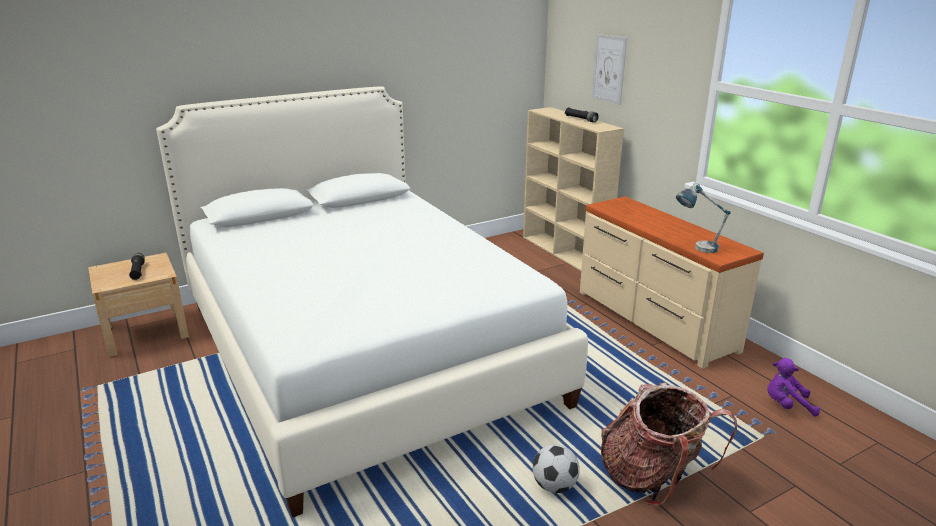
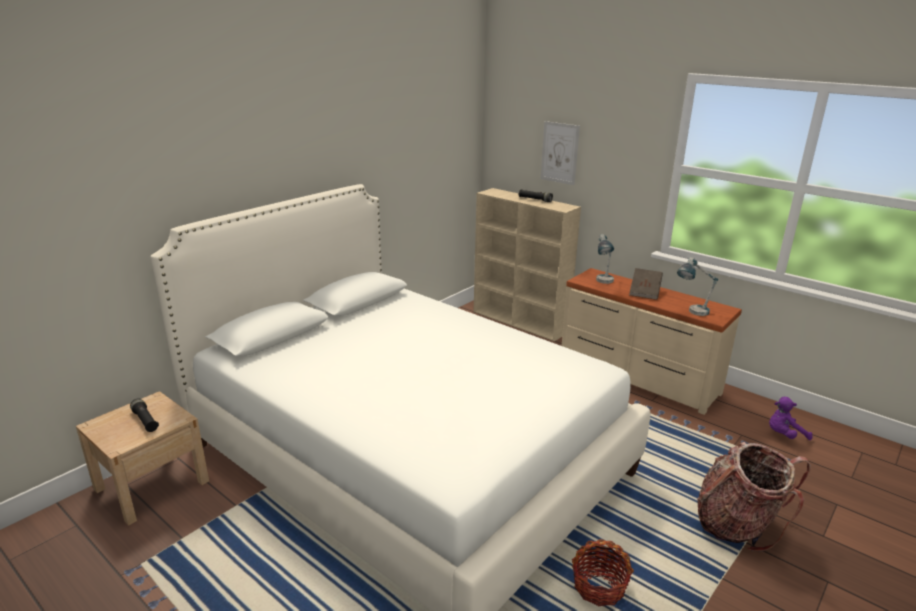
camera: 20 degrees left, 0 degrees up
football [533,444,580,493] -> none
none -> basket [572,539,634,606]
none -> table lamp [596,234,614,284]
none -> brown book [629,268,663,300]

